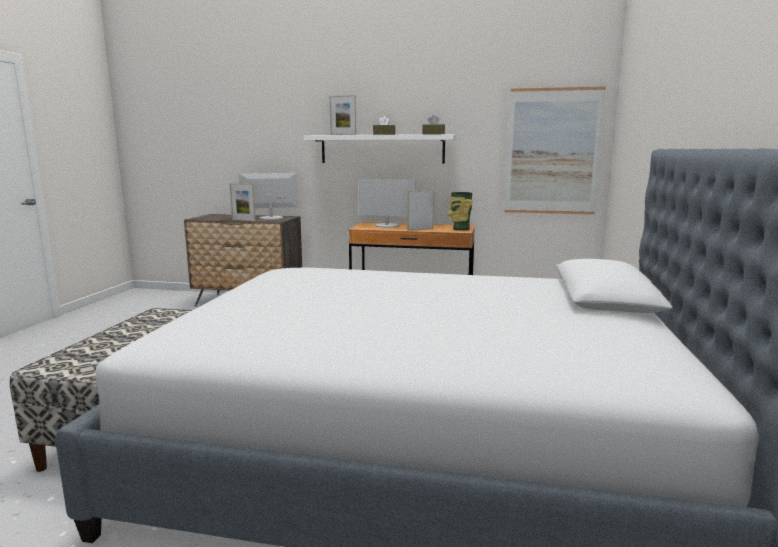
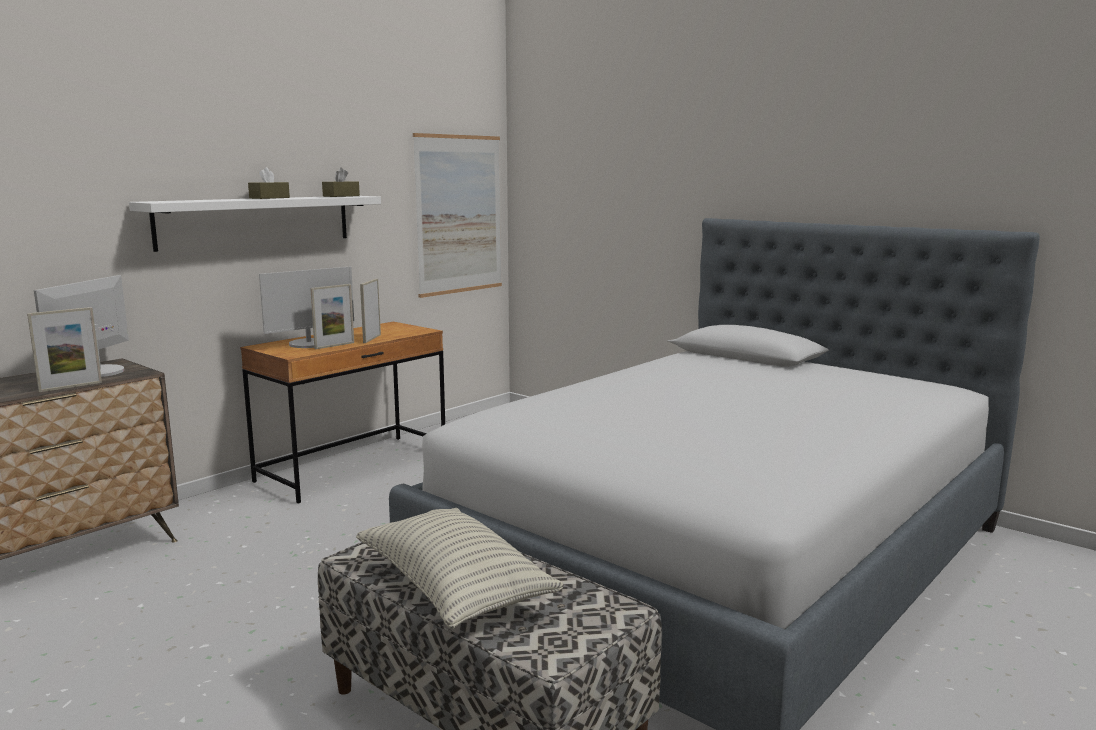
camera: 60 degrees left, 0 degrees up
picture frame [329,95,356,135] -> picture frame moved to [310,284,354,349]
vase [448,192,472,230] -> none
none -> pillow [356,508,564,629]

